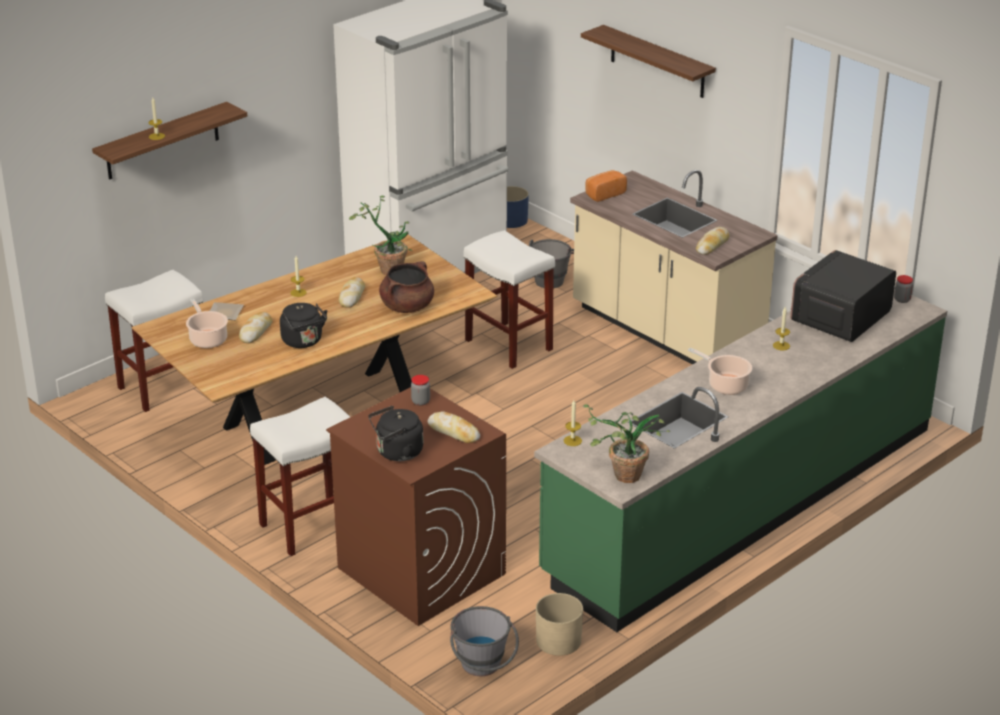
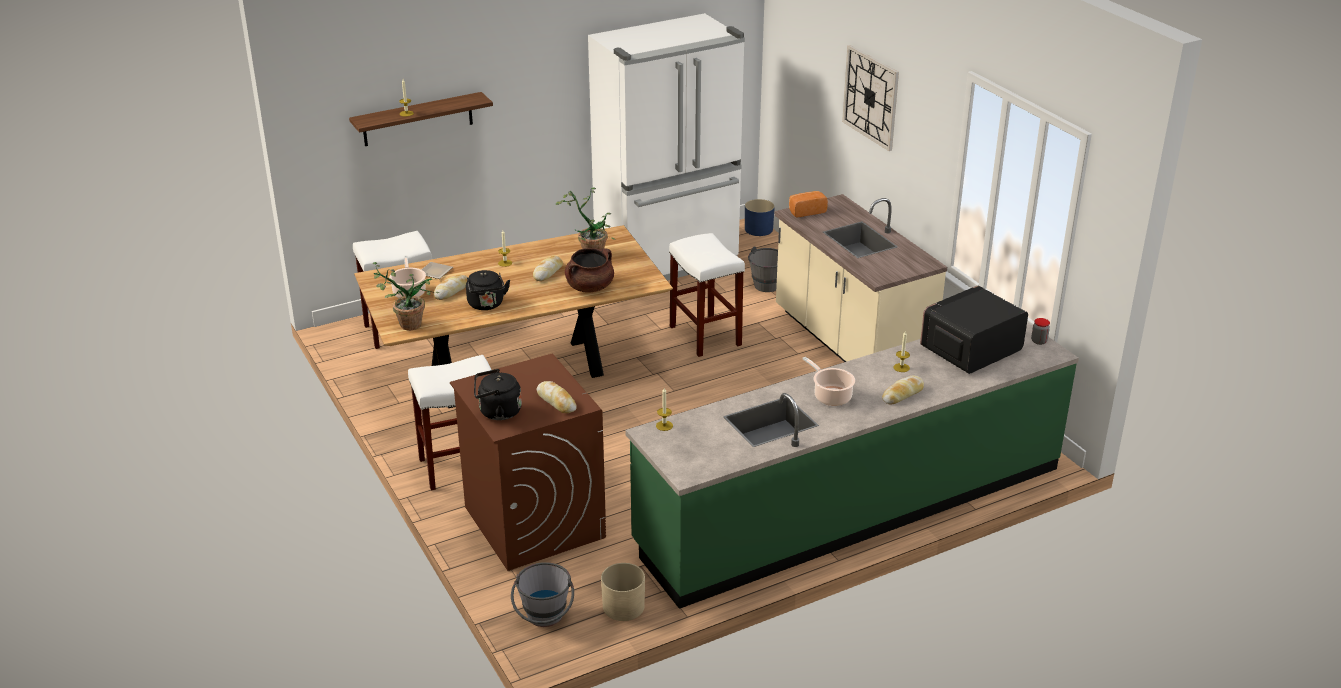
camera: 15 degrees right, 0 degrees up
jar [411,375,430,406] -> none
shelf [581,25,716,98] -> wall clock [842,45,899,151]
potted plant [583,404,670,483] -> potted plant moved to [373,262,439,331]
bread [696,227,729,255] -> bread moved to [882,375,924,405]

